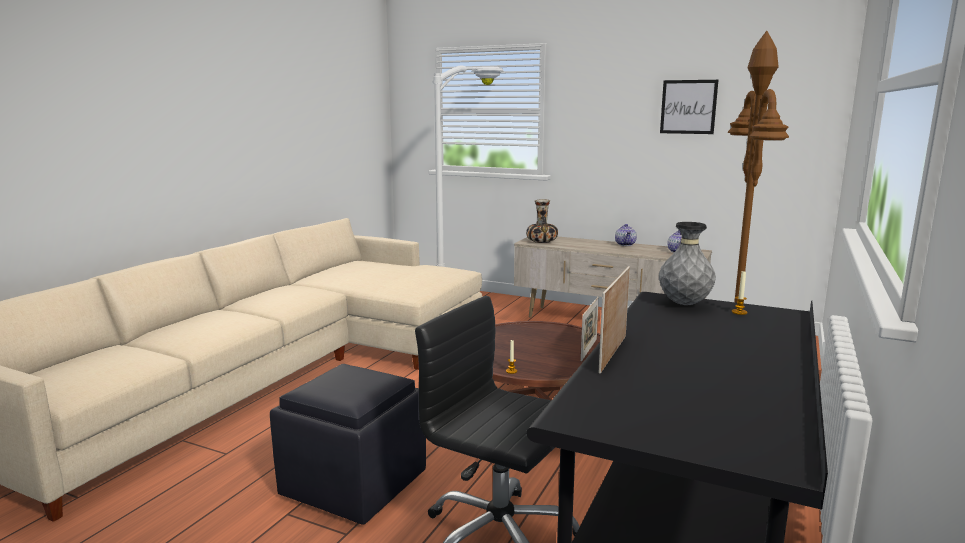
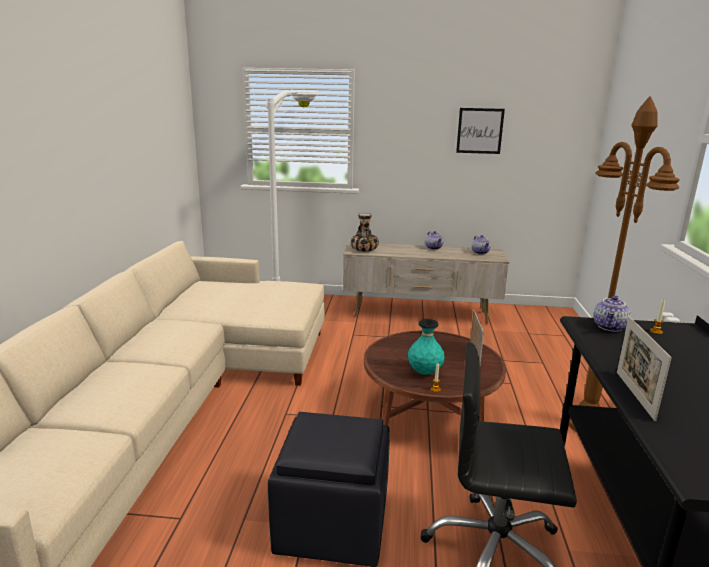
camera: 20 degrees left, 5 degrees up
grey vase [659,222,716,305] -> teapot [593,295,631,332]
none -> turquoise vase [408,319,445,375]

